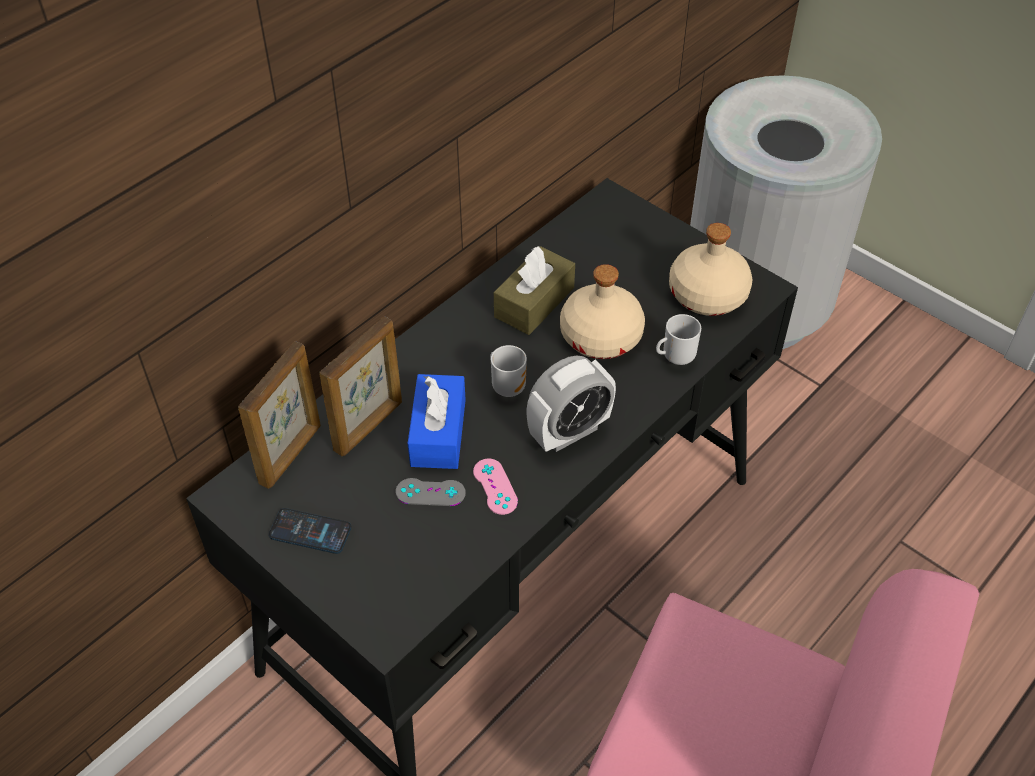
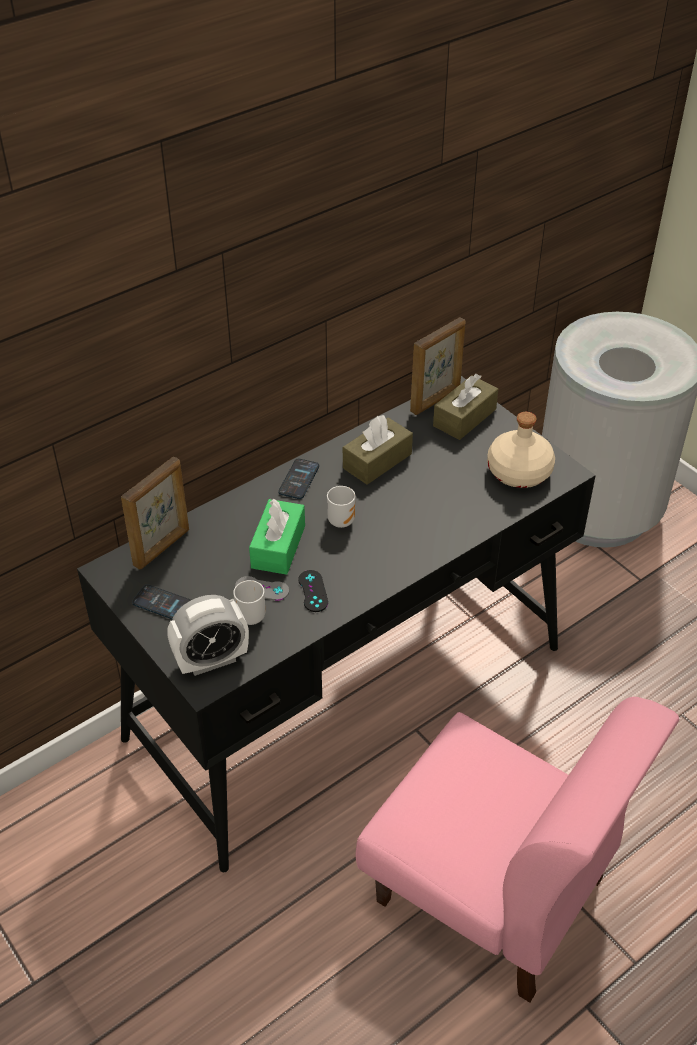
camera: 10 degrees right, 5 degrees down
picture frame [319,316,402,456] -> picture frame moved to [410,317,465,415]
blue tissue box [408,374,466,469] -> green tissue box [249,499,305,575]
pink game controller [473,459,518,515] -> black game controller [298,570,328,612]
alarm clock [526,355,616,452] -> alarm clock moved to [167,595,249,676]
beige bottle [560,264,645,359] -> none
mug [656,314,701,365] -> mug moved to [229,580,265,625]
none -> phone [278,459,319,499]
none -> brown tissue box [433,374,498,440]

